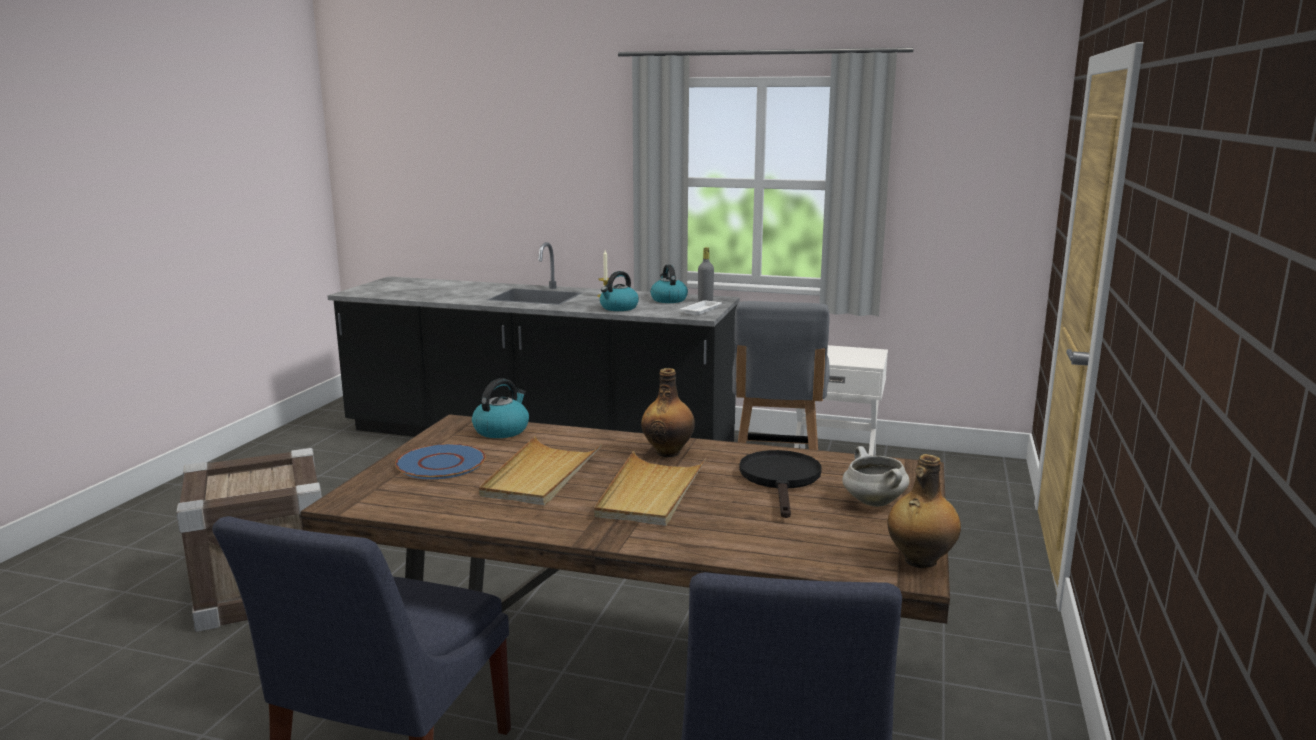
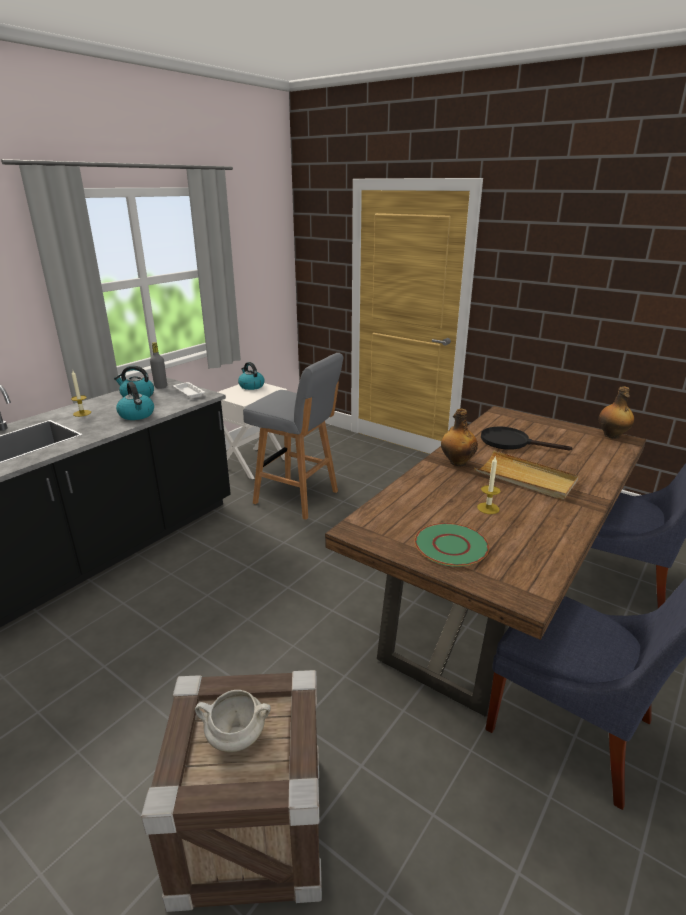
camera: 70 degrees left, 10 degrees up
blue plate [395,444,486,479] -> green plate [415,523,489,567]
kettle [472,378,529,438] -> kettle moved to [238,362,265,390]
beige tray [479,436,602,506] -> candle [477,457,500,514]
white cooking pot [842,446,910,507] -> white cooking pot moved to [195,690,271,752]

